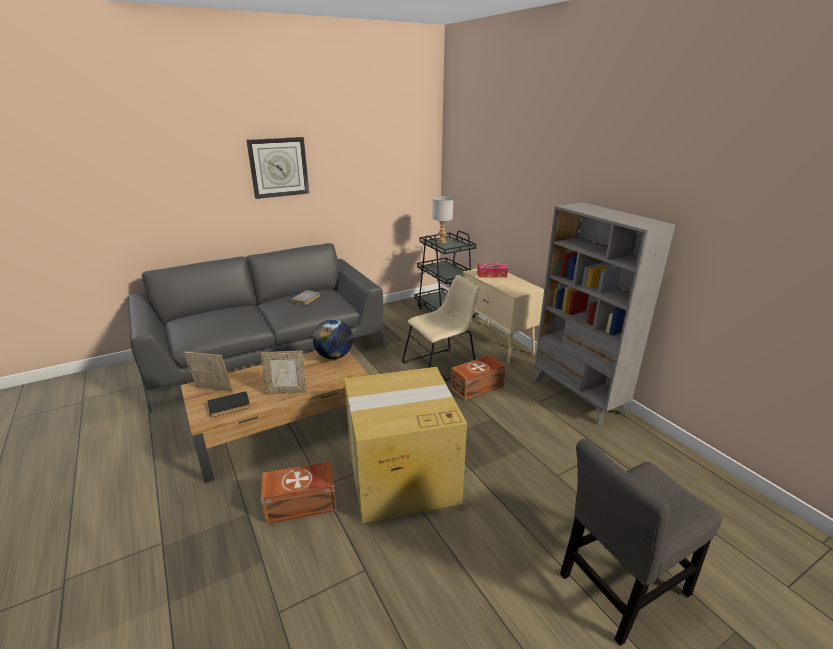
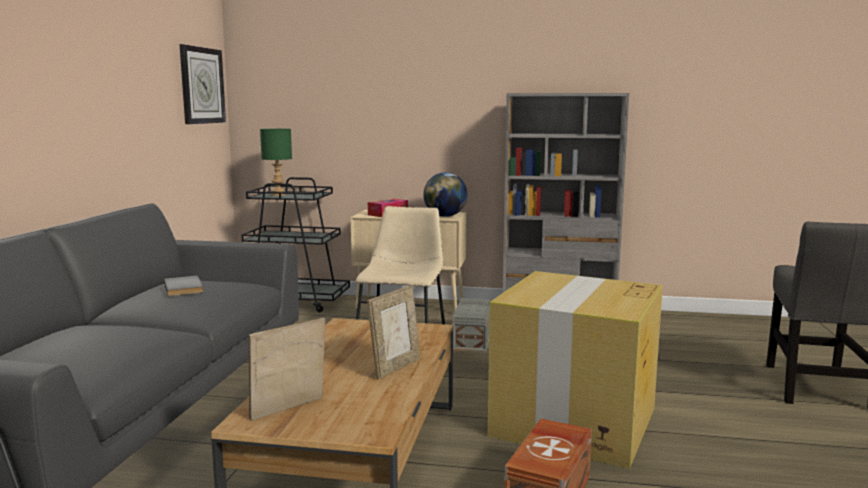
camera: 50 degrees left, 15 degrees down
black book [207,391,250,417] -> none
wall clock [246,137,309,199] -> wall clock moved to [179,44,226,124]
globe [313,319,353,359] -> globe moved to [423,172,467,217]
grey table lamp [432,196,453,244] -> green table lamp [260,129,292,196]
brown storage box [451,355,506,400] -> grey storage box [452,298,493,352]

